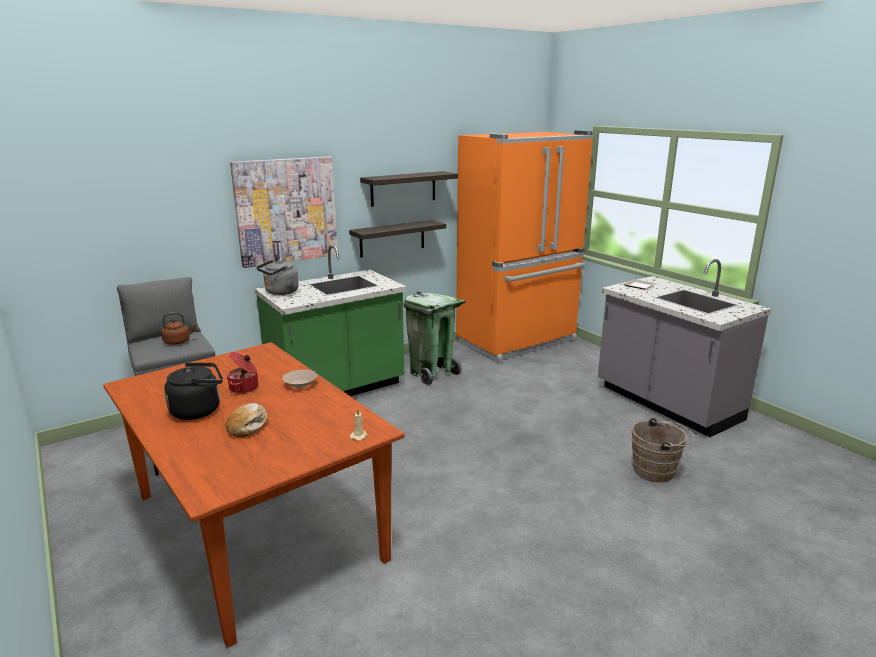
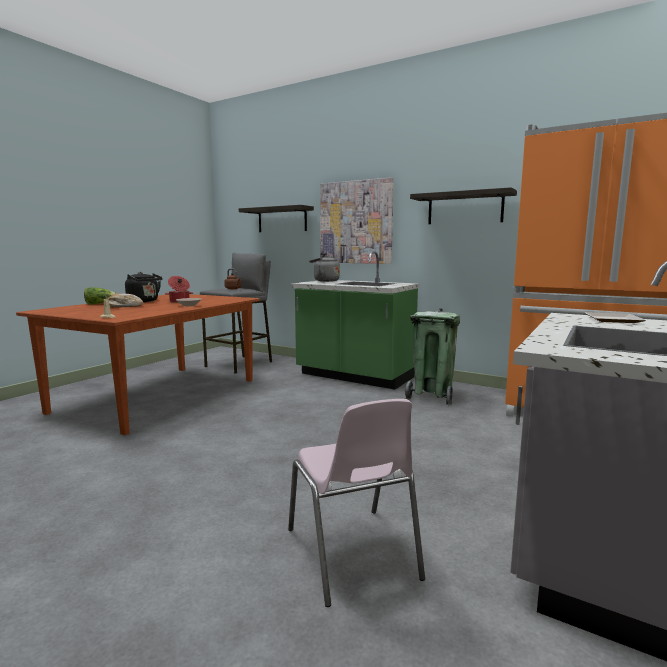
camera: 65 degrees right, 10 degrees down
shelf [349,220,446,257] -> shelf moved to [239,205,314,232]
brown bucket [631,418,694,483] -> pink chair [288,399,425,607]
none -> lettuce [84,287,117,305]

